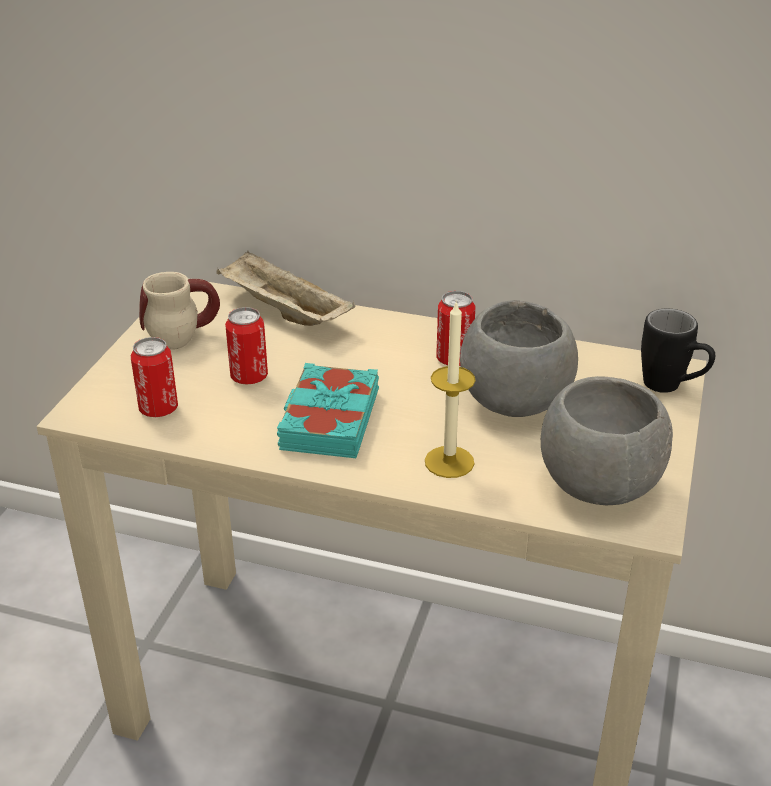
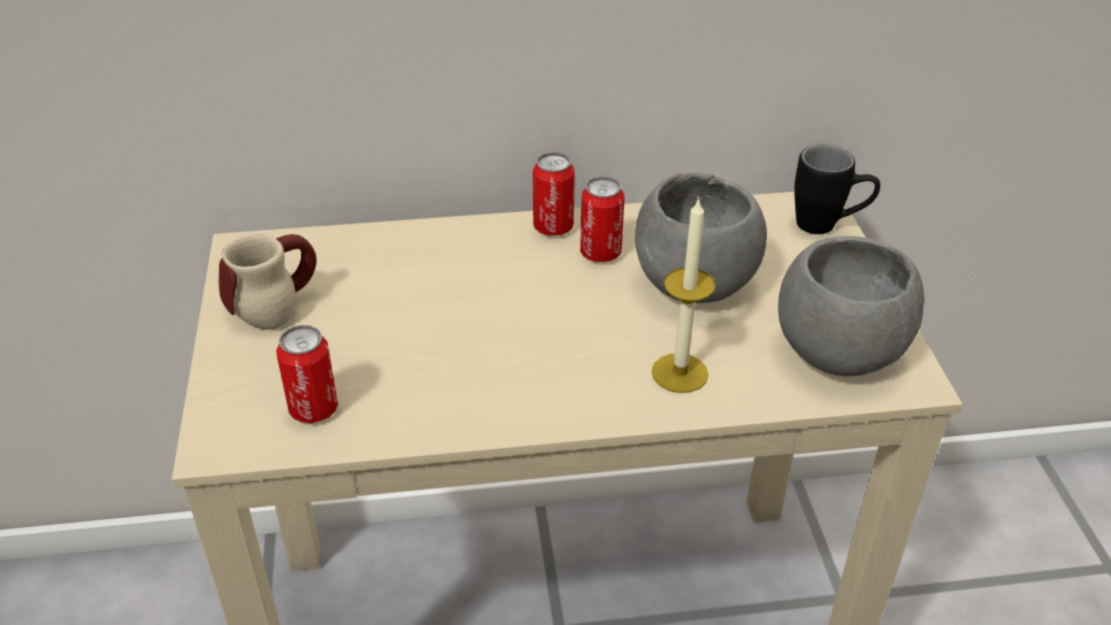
camera: 25 degrees left, 5 degrees up
beige tray [216,250,356,326] -> none
can [225,307,268,385] -> can moved to [533,152,575,236]
turquoise book [277,363,379,458] -> none

